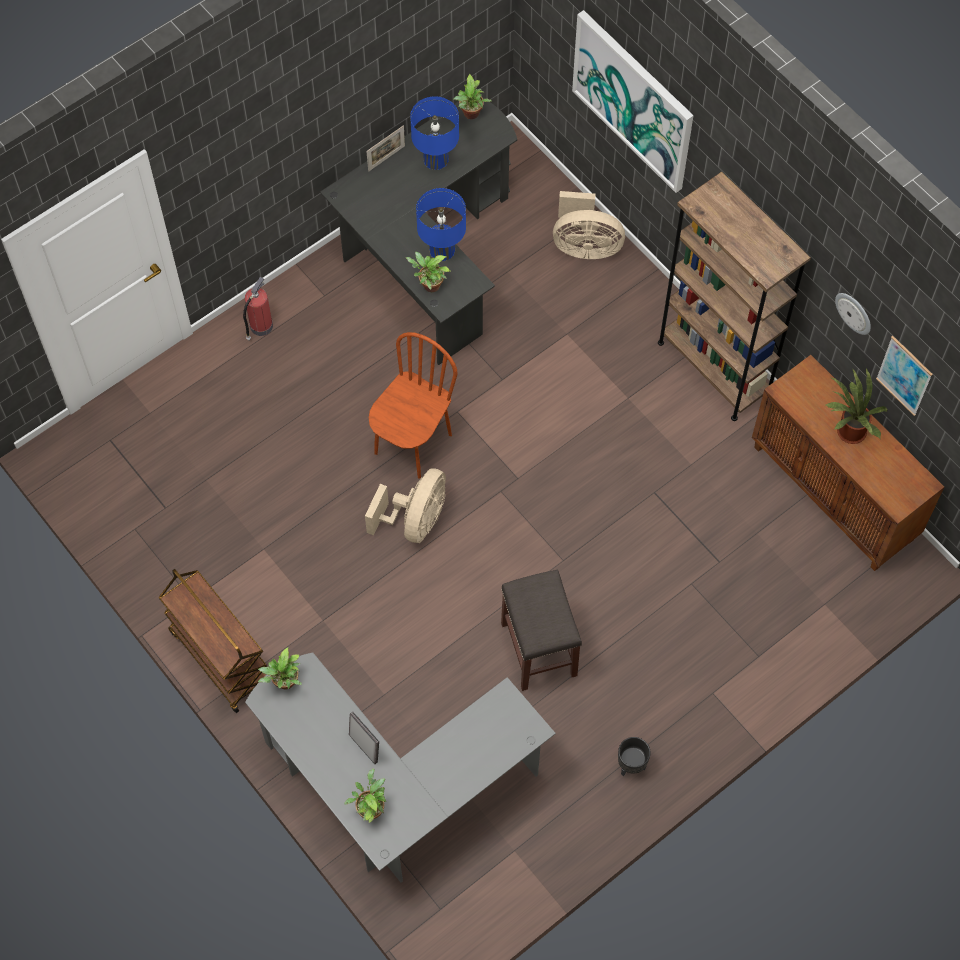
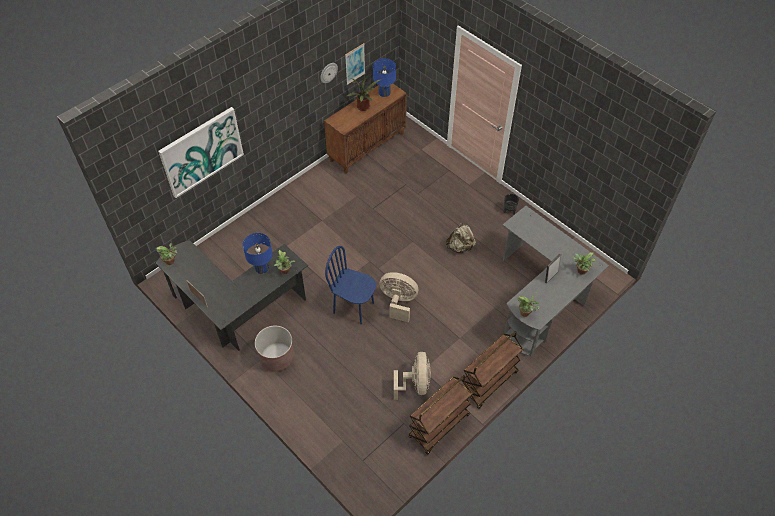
camera: 95 degrees left, 10 degrees down
fire extinguisher [243,277,273,341] -> none
brown chair [369,332,458,479] -> blue chair [325,246,376,324]
blue table lamp [410,96,459,170] -> blue table lamp moved to [373,58,396,97]
grey stool [501,569,582,691] -> beige backpack [446,222,476,253]
beige fan [553,191,625,259] -> beige fan moved to [394,352,431,400]
brown bookcase [658,172,811,421] -> none
none -> brown planter [255,326,294,371]
none -> brown cart [408,375,473,455]

